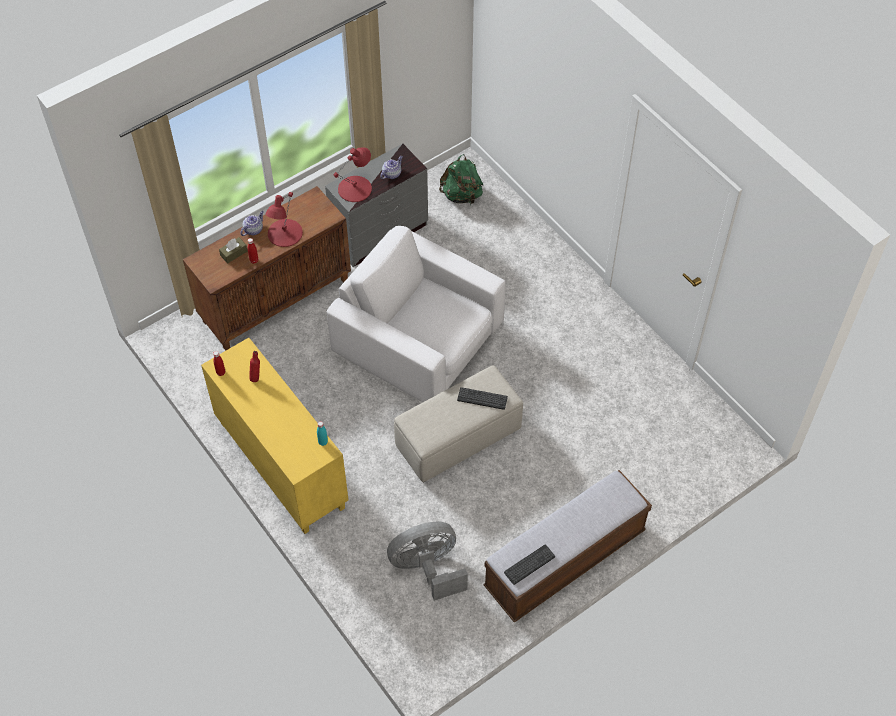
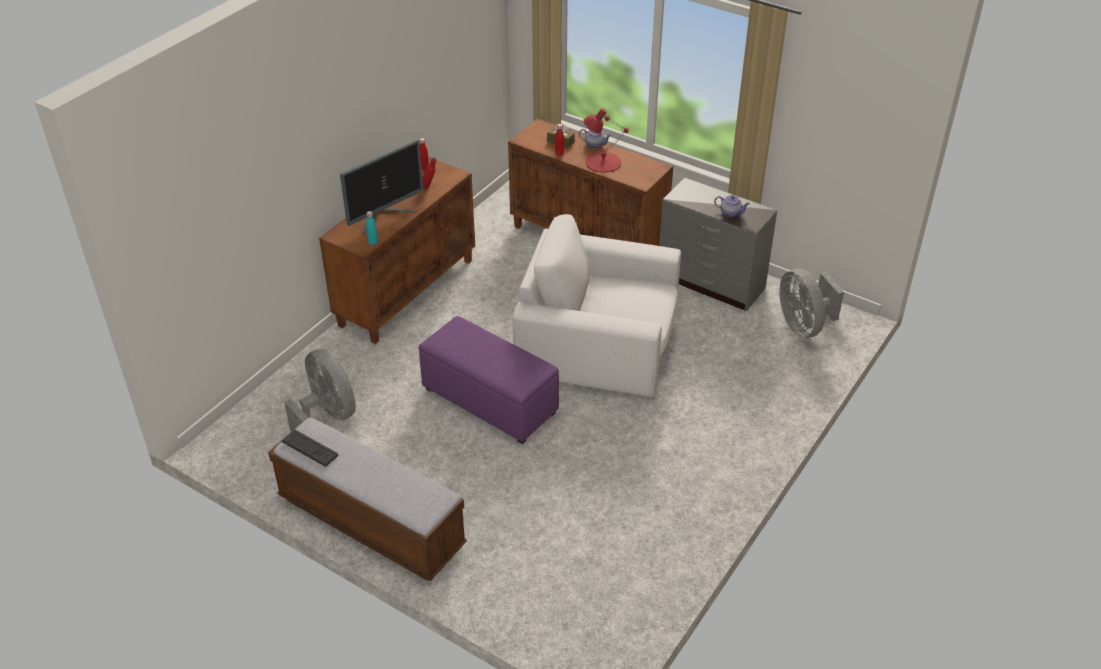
camera: 70 degrees right, 15 degrees down
yellow cabinet [201,338,349,534] -> brown cabinet [319,157,475,344]
white armchair [327,226,506,402] -> white armchair turned 90 degrees counterclockwise [513,214,681,397]
red table lamp [333,148,372,202] -> none
beige ottoman [394,365,523,483] -> purple ottoman [419,316,559,444]
green backpack [439,154,483,205] -> grey fan [779,269,844,338]
keyboard [457,387,508,410] -> none
none -> monitor [340,140,423,235]

